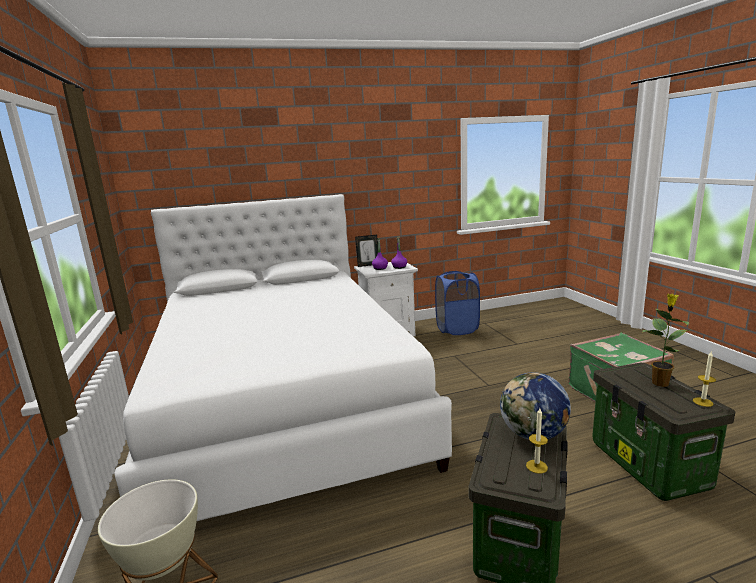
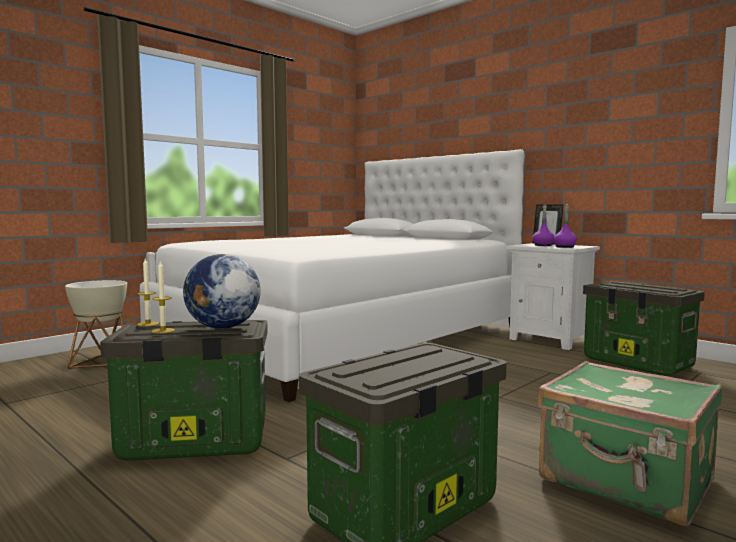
camera: 60 degrees right, 10 degrees down
blue laundry basket [435,271,480,335] -> storage box [583,281,705,376]
potted plant [642,294,689,387] -> none
candle [693,352,716,407] -> candle moved to [137,259,159,327]

